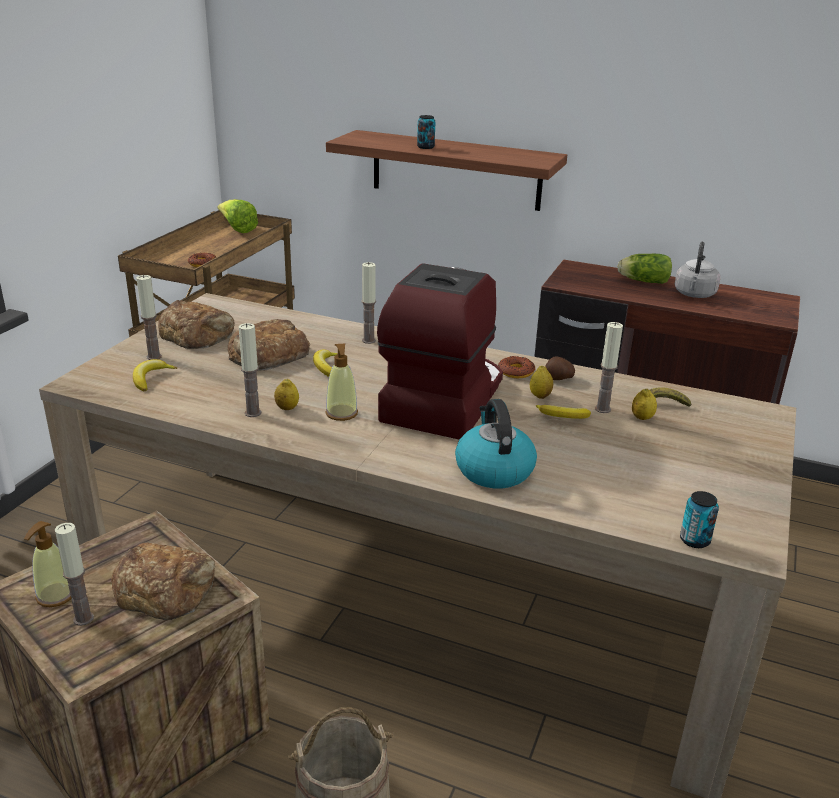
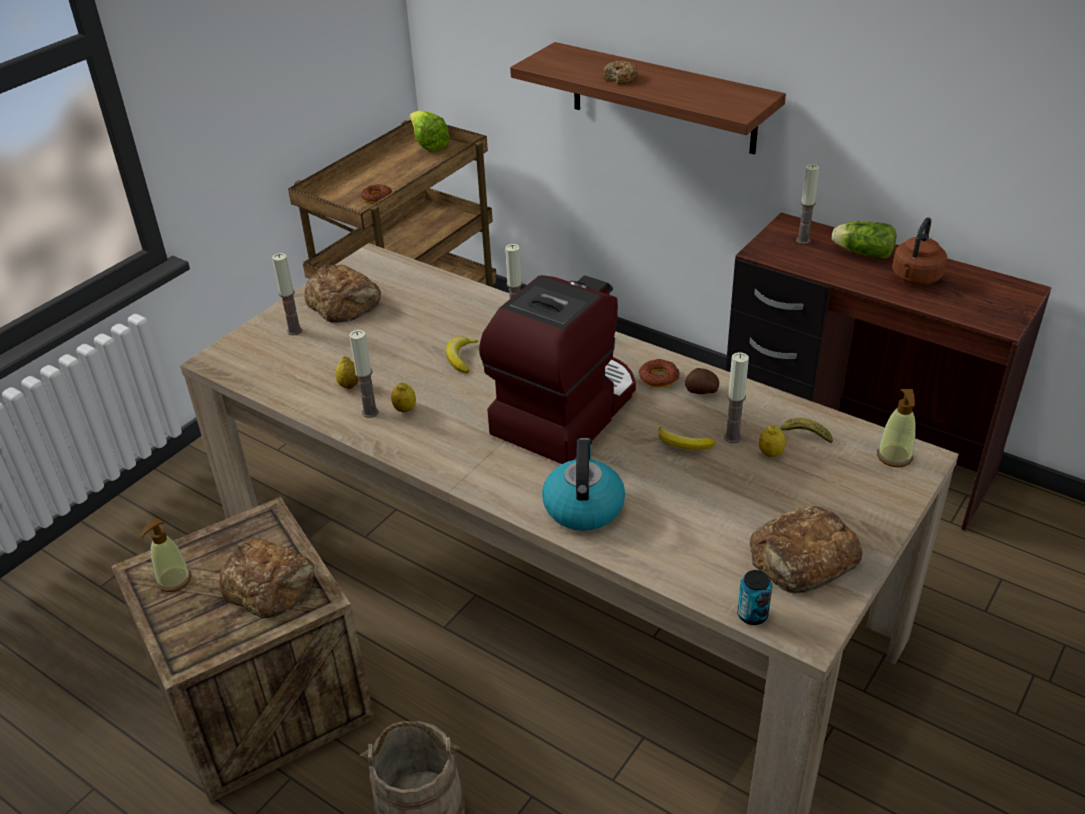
camera: 15 degrees right, 10 degrees up
candle [55,523,94,626] -> candle moved to [796,164,820,244]
banana [133,359,177,391] -> none
bread [228,319,310,371] -> bread moved to [750,506,863,593]
soap dispenser [325,344,358,421] -> soap dispenser moved to [877,389,916,468]
can [417,115,435,149] -> donut [603,60,638,84]
lemon [530,366,553,399] -> lemon moved to [335,356,359,389]
grey kettle [675,242,721,298] -> brown kettle [892,217,947,285]

